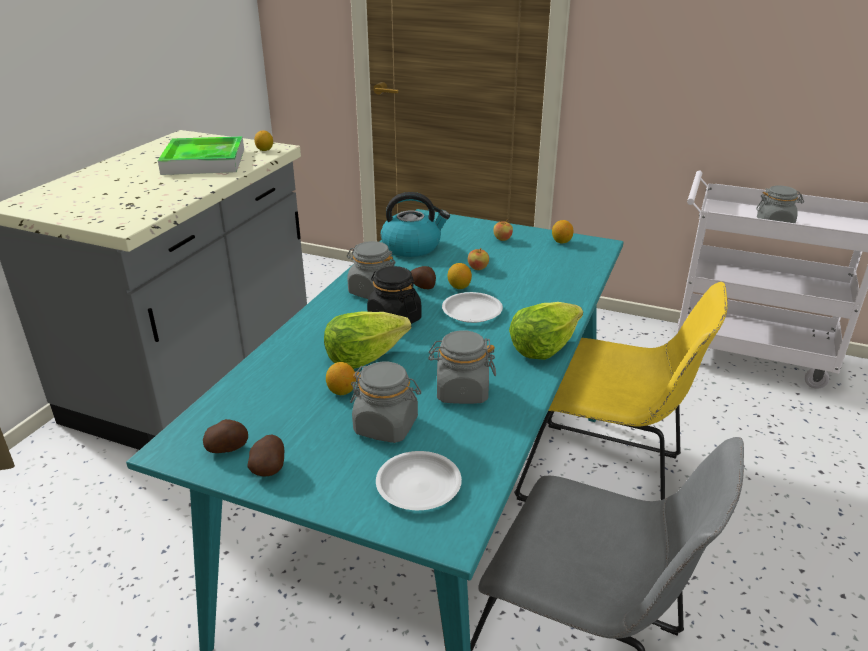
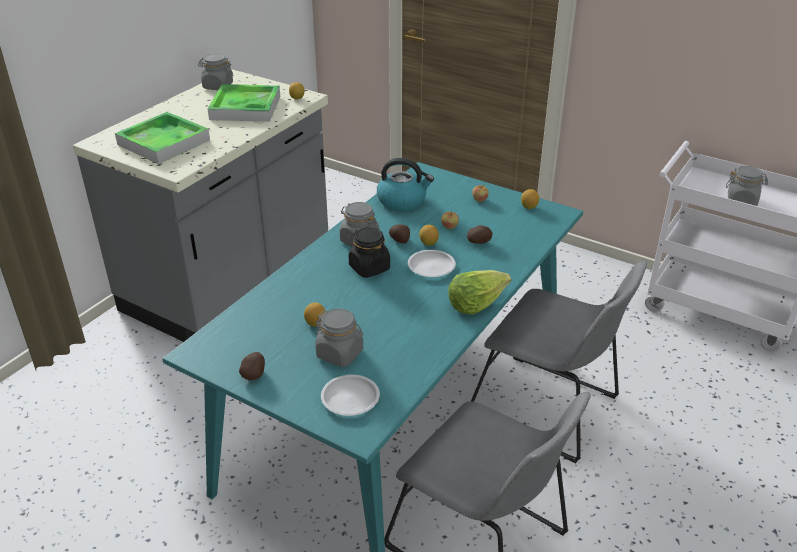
camera: 10 degrees right, 5 degrees up
potato [203,419,248,453] -> potato moved to [467,225,493,244]
lettuce [324,311,411,369] -> none
grey jar [428,330,496,404] -> grey jar moved to [198,54,233,90]
yellow chair [514,282,728,502] -> grey chair [471,260,647,463]
none -> tray [115,112,210,164]

